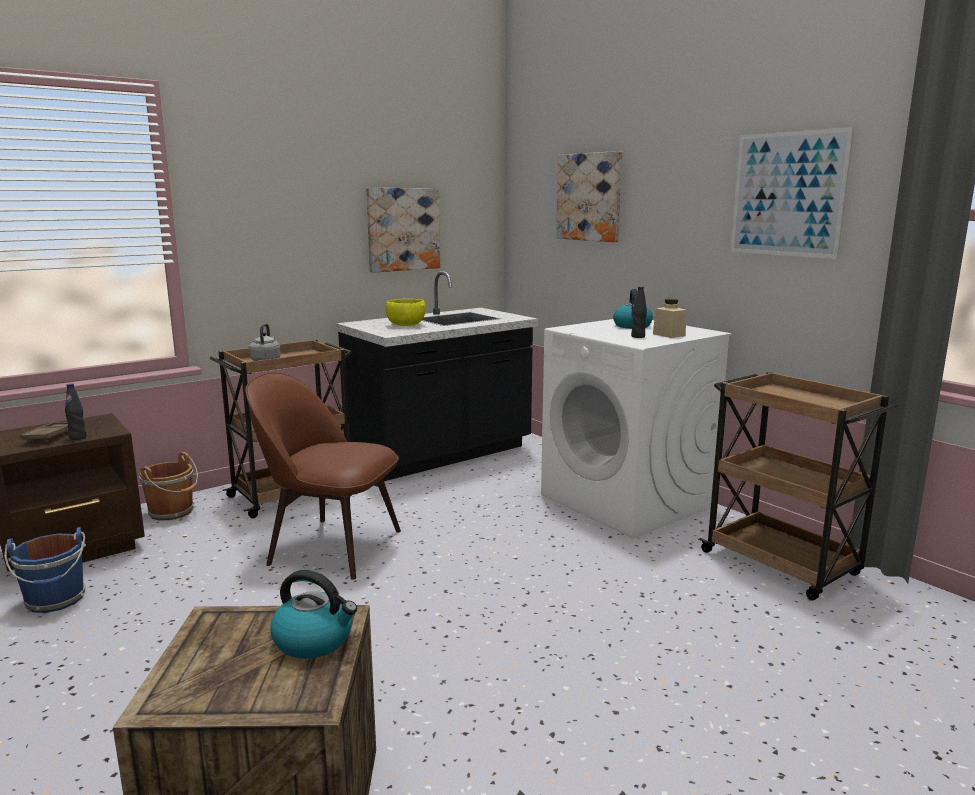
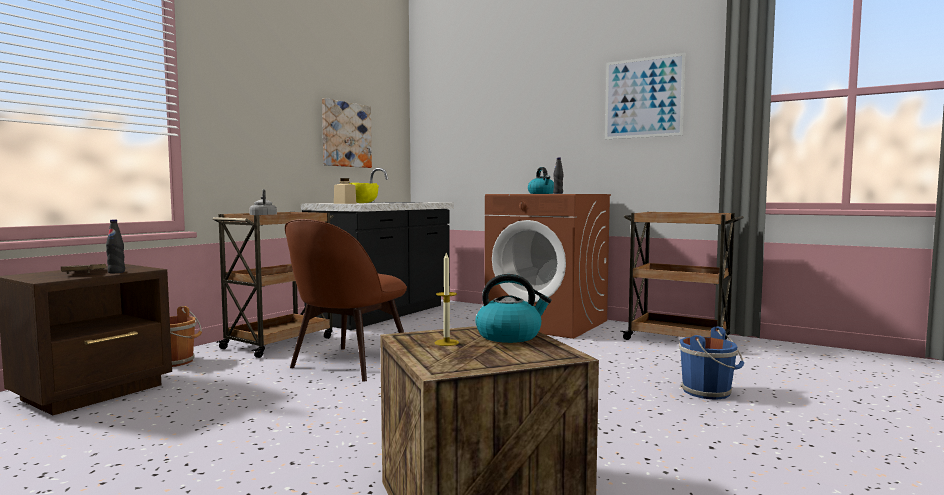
camera: 20 degrees left, 10 degrees down
blue bucket [4,527,86,613] -> blue bucket moved to [679,326,744,400]
brown chair [245,372,401,580] -> brown chair turned 60 degrees counterclockwise [285,219,407,382]
white washing machine [541,319,732,539] -> brown washing machine [485,194,611,339]
picture [556,151,622,242] -> none
beige jar [653,299,686,338] -> beige jar moved to [334,178,357,204]
none -> candle [435,252,459,346]

